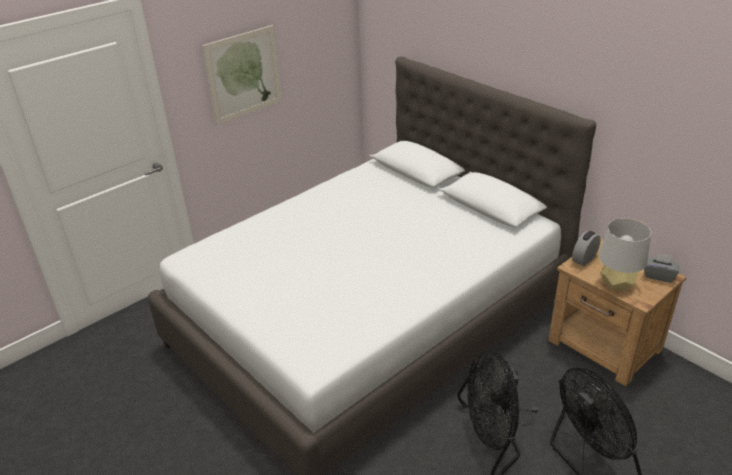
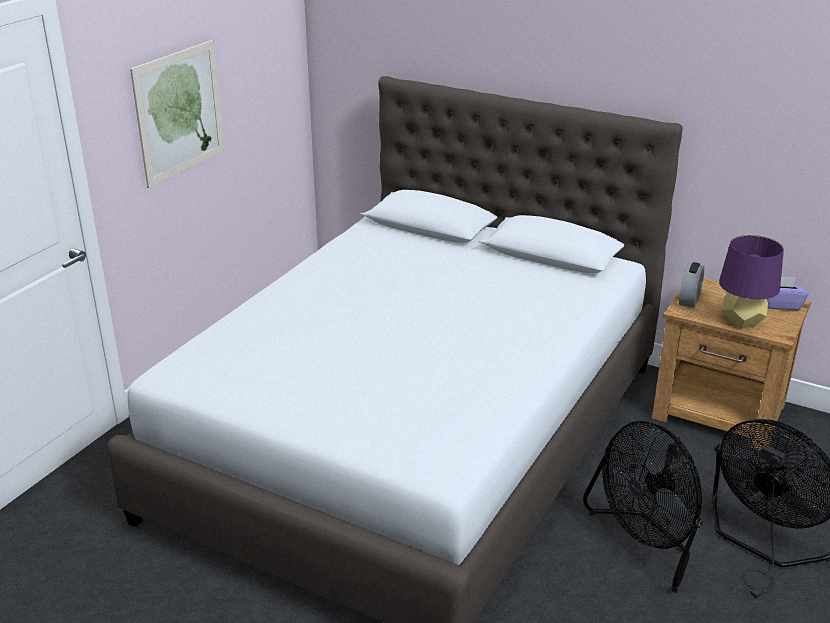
camera: 20 degrees left, 5 degrees down
grey table lamp [598,218,651,291] -> purple table lamp [719,235,784,328]
grey tissue box [644,253,679,283] -> purple tissue box [767,277,808,310]

